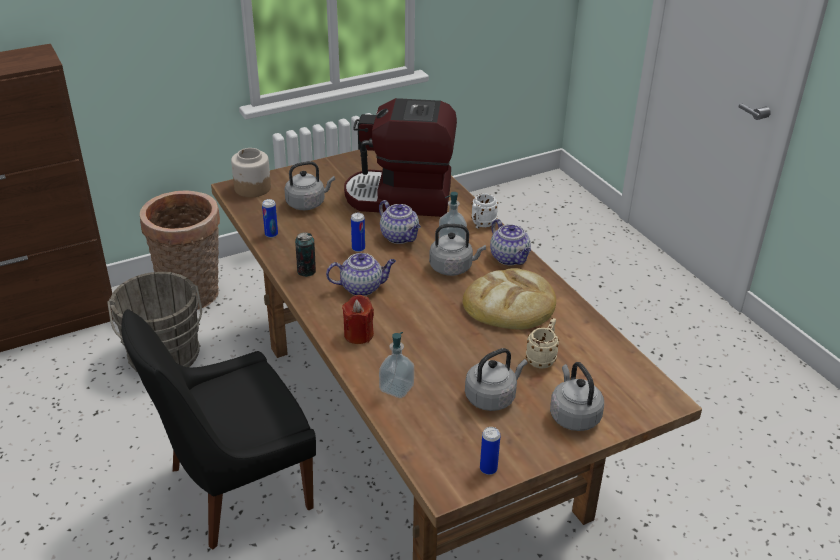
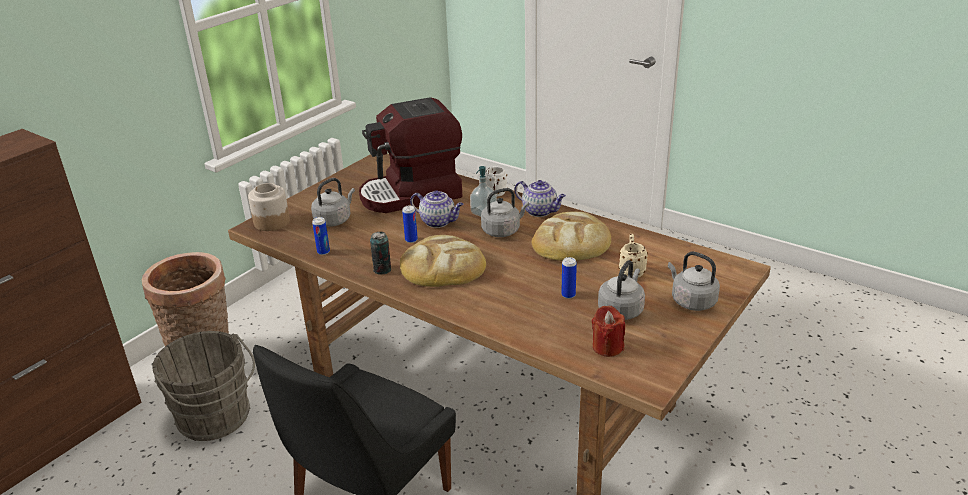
camera: 25 degrees left, 5 degrees down
teapot [326,253,396,296] -> bread [400,235,486,287]
red candle [342,295,374,344] -> red candle moved to [592,306,625,357]
soap dispenser [379,332,414,398] -> none
can [480,427,500,475] -> can moved to [561,257,577,299]

